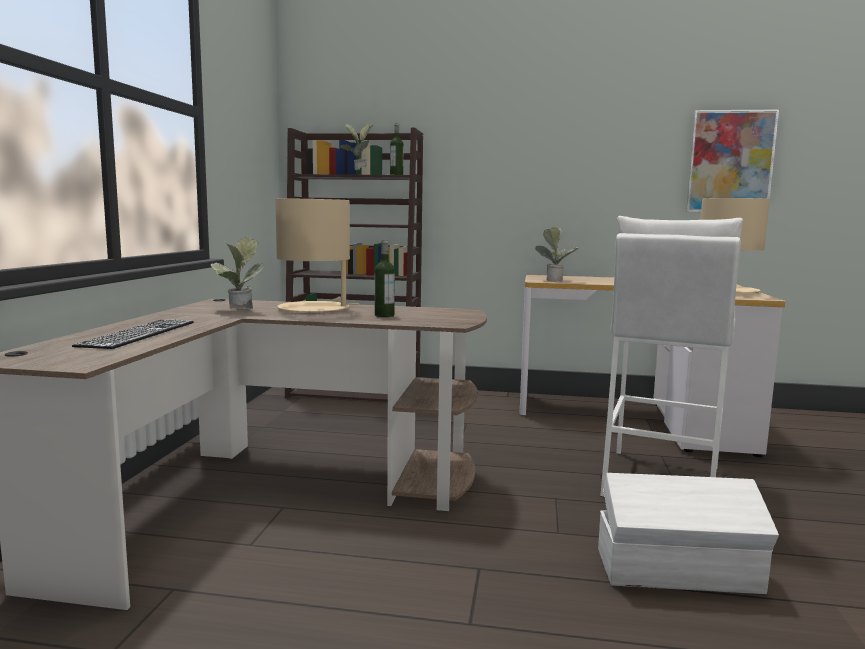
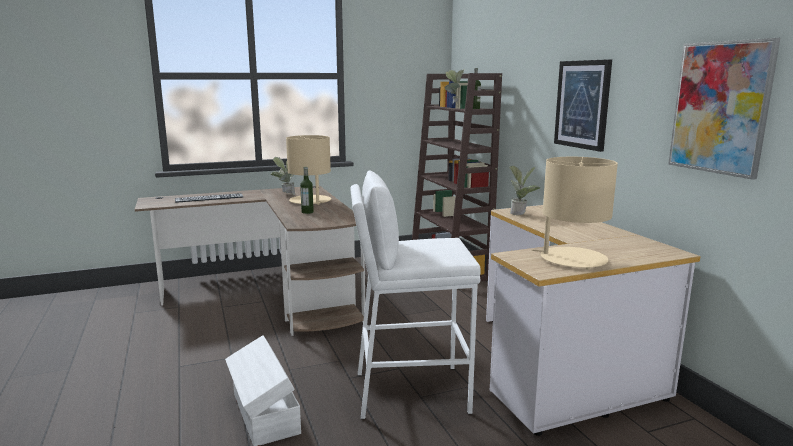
camera: 60 degrees right, 5 degrees up
none -> picture [554,59,612,152]

